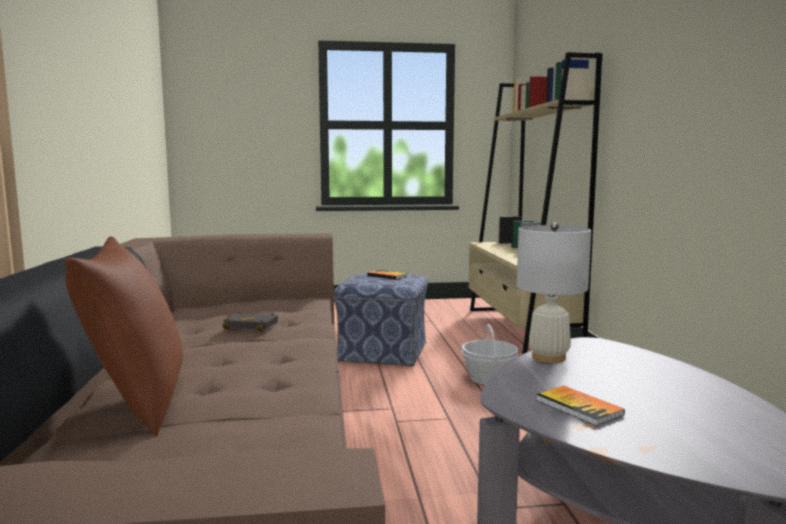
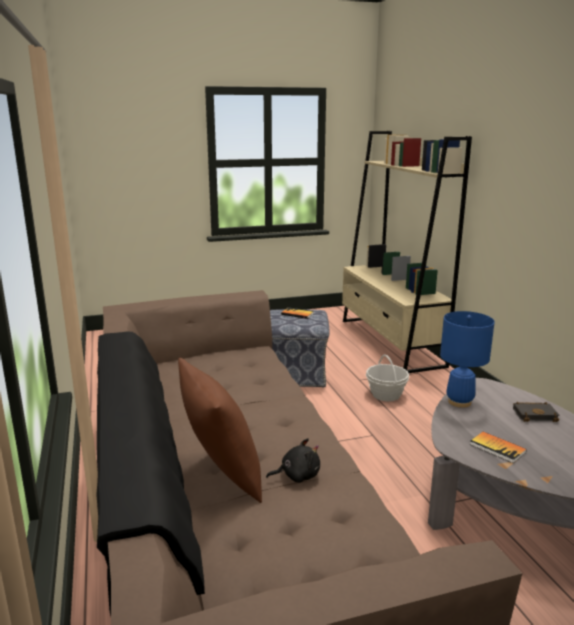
camera: 10 degrees left, 10 degrees up
black book [222,311,278,331] -> black book moved to [513,402,560,422]
white table lamp [517,223,591,363] -> blue table lamp [440,311,495,408]
none -> black plush toy [266,438,320,483]

